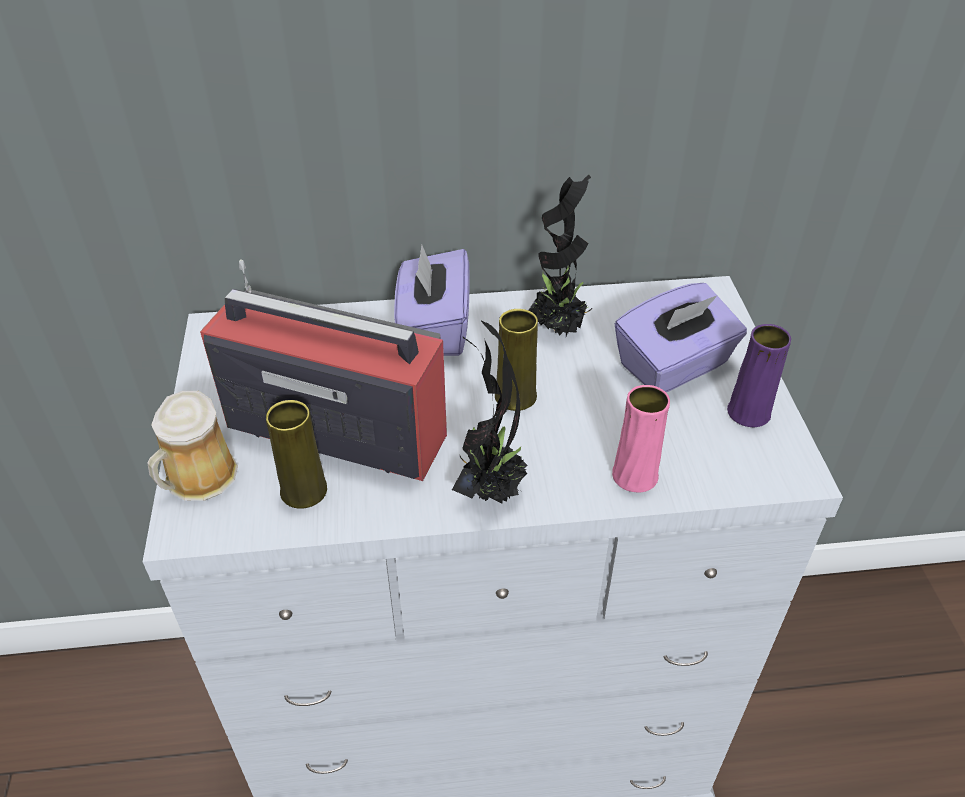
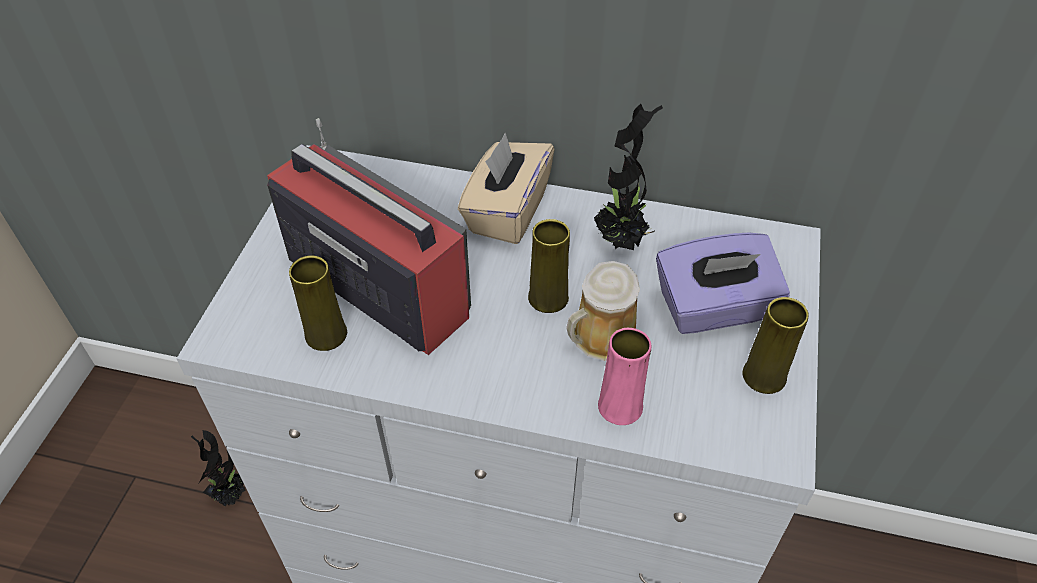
camera: 20 degrees right, 5 degrees up
mug [147,391,238,501] -> mug moved to [566,261,640,361]
purple tissue box [394,245,470,356] -> beige tissue box [458,133,555,244]
potted plant [452,320,527,504] -> potted plant moved to [191,430,246,506]
purple vase [727,324,791,427] -> yellow vase [742,297,809,394]

